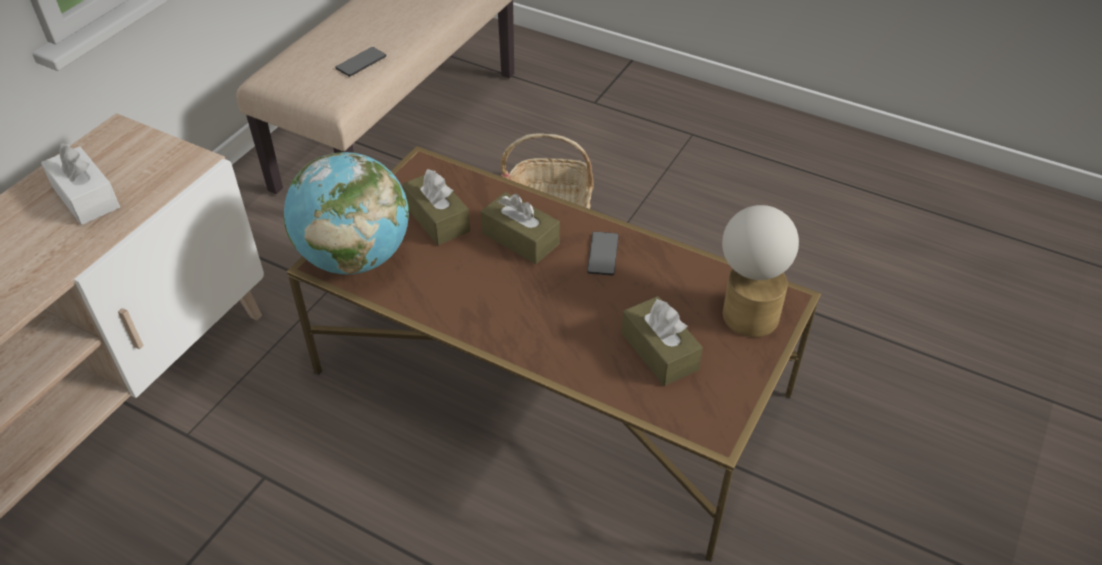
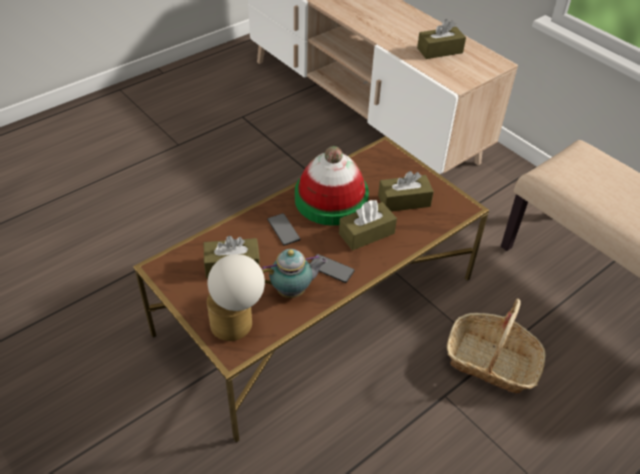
camera: 110 degrees right, 0 degrees up
white tissue box [41,143,120,225] -> brown tissue box [417,19,466,59]
globe [284,152,409,274] -> none
phone [336,47,386,76] -> phone moved to [267,213,300,246]
none -> teapot [262,249,328,298]
none -> hat [295,146,369,225]

